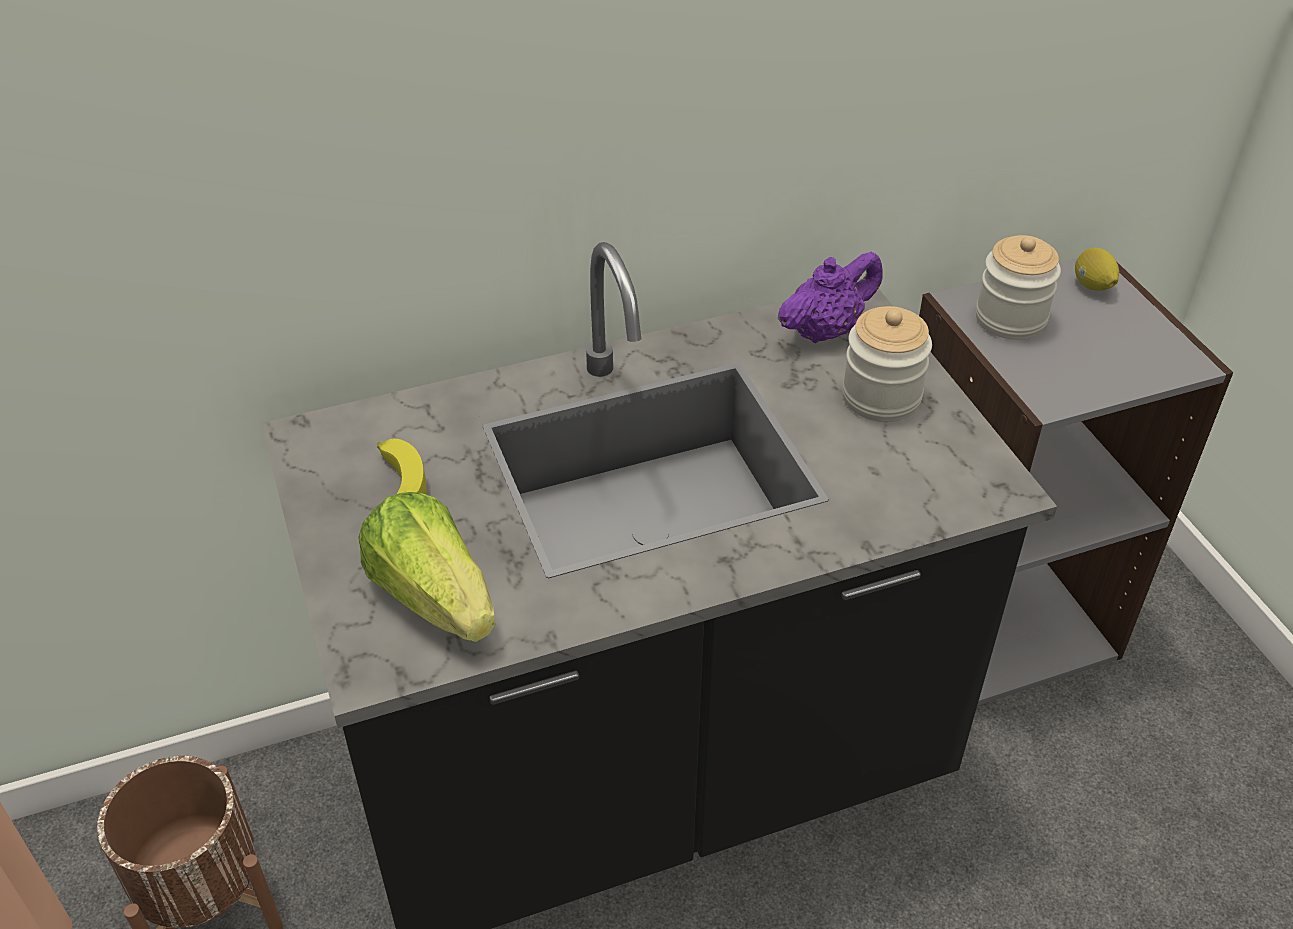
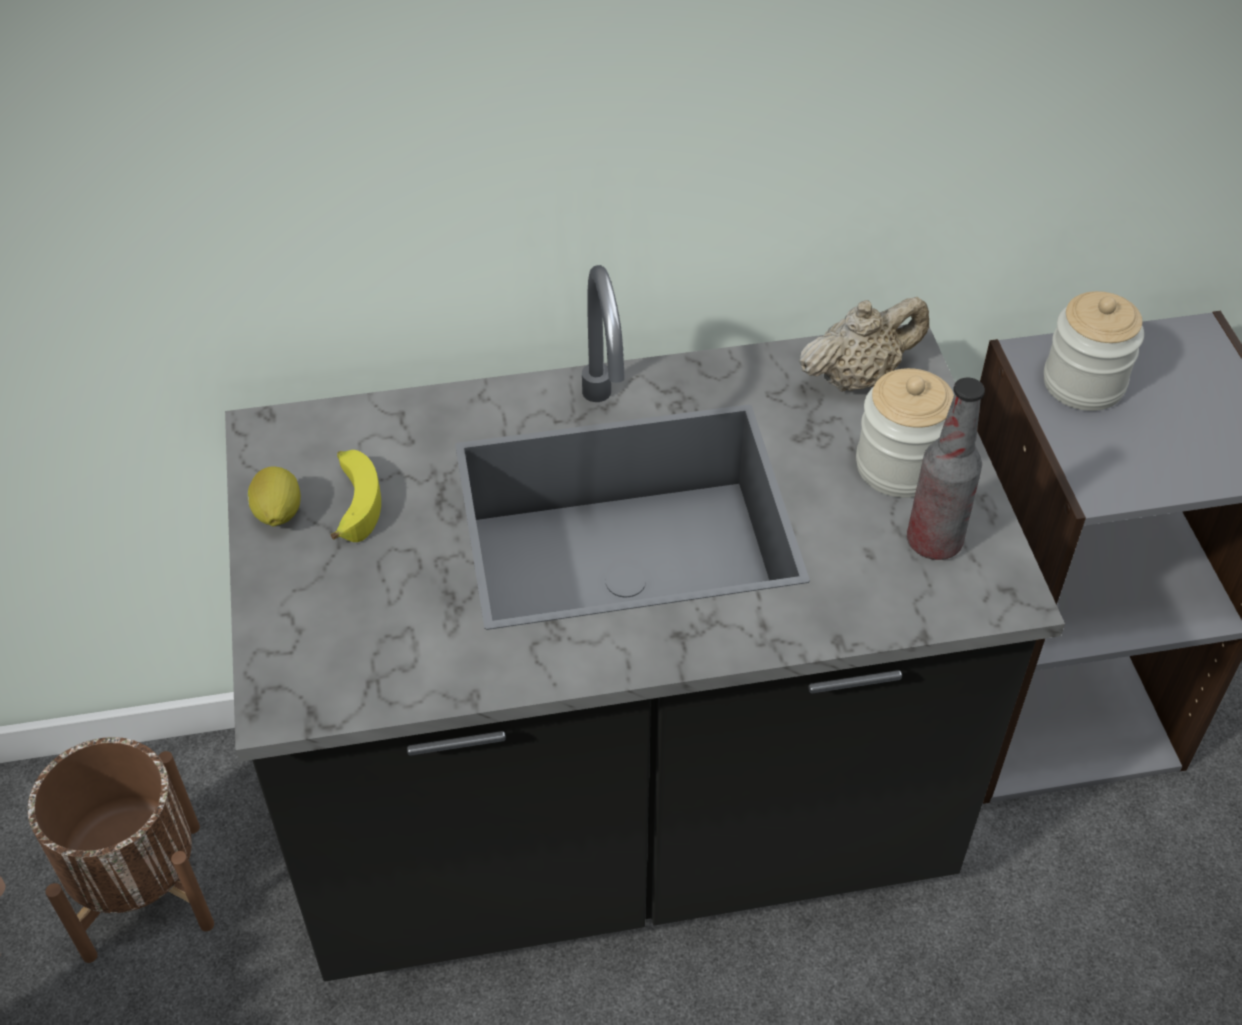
camera: 10 degrees right, 5 degrees up
lettuce [358,492,496,642] -> none
purple teapot [778,252,883,344] -> beige teapot [799,297,929,392]
lemon [1075,248,1119,291] -> lemon moved to [247,466,301,526]
none -> bottle [907,378,985,560]

